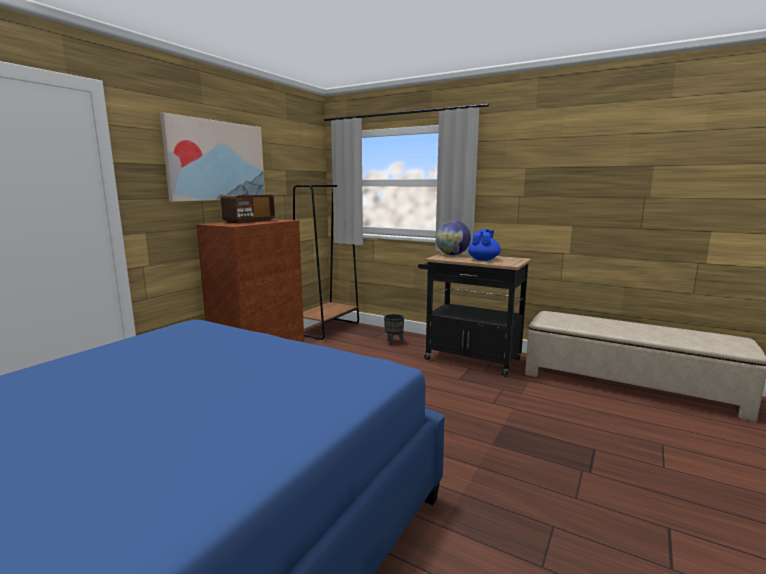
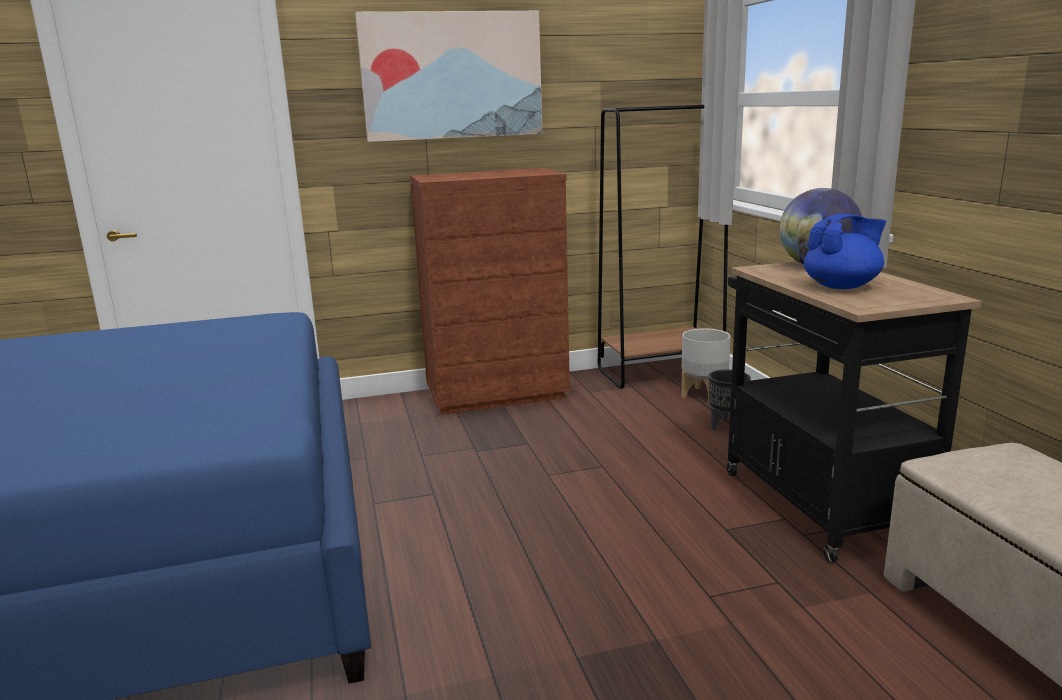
camera: 45 degrees right, 5 degrees up
radio [221,195,275,223] -> none
none -> grey planter [681,328,731,404]

